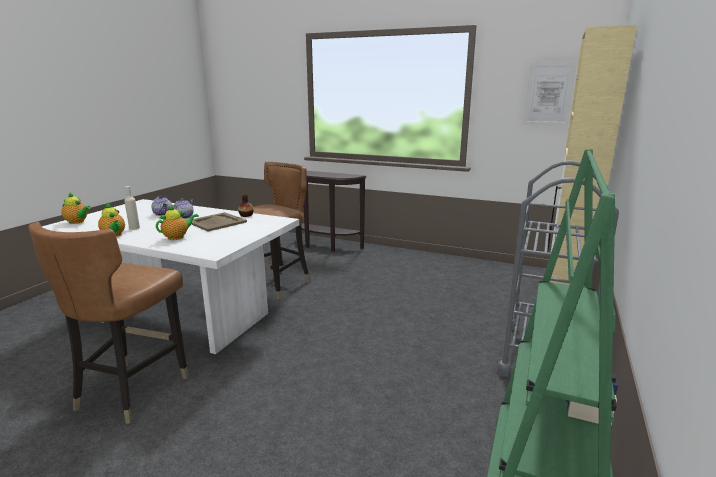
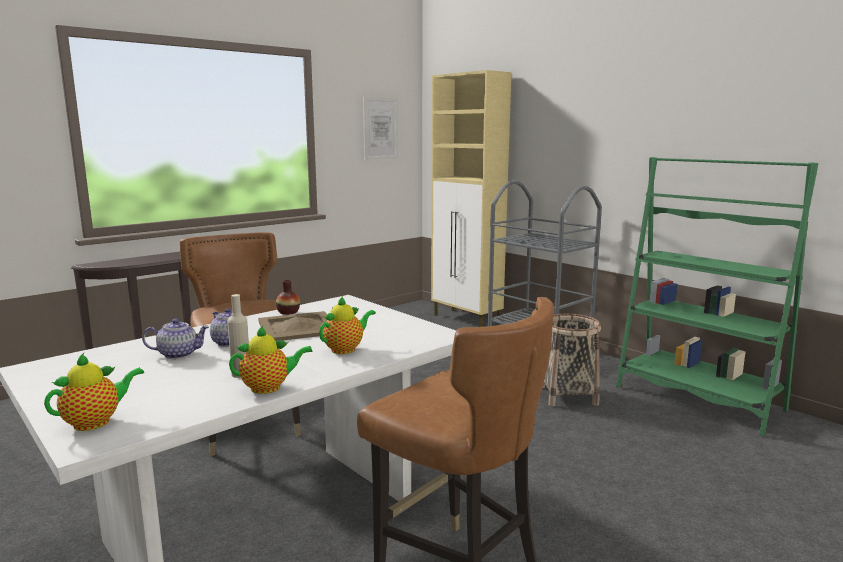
camera: 65 degrees left, 5 degrees down
teapot [156,205,199,240] -> teapot turned 60 degrees clockwise [319,296,376,354]
none -> basket [542,314,601,406]

